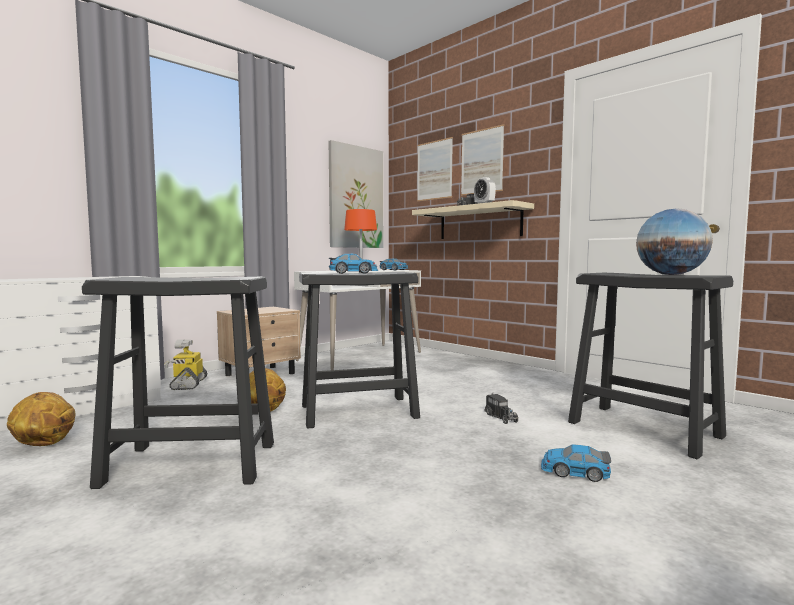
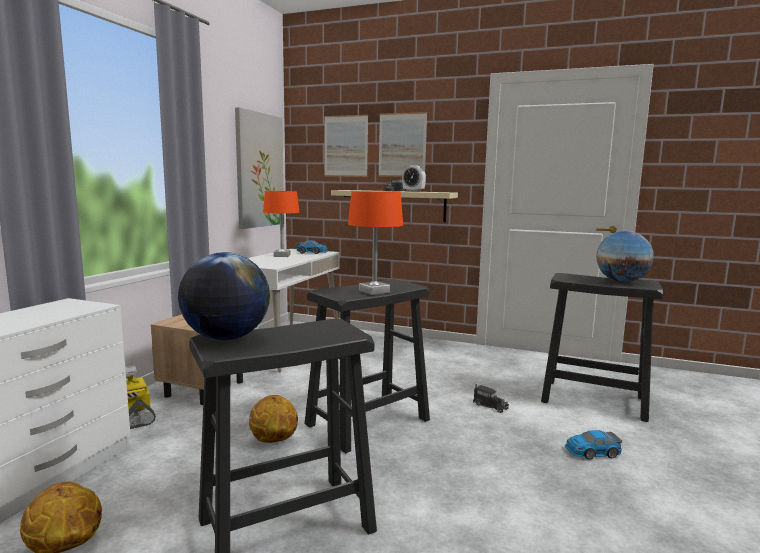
camera: 25 degrees left, 5 degrees up
toy car [329,254,379,274] -> orange table lamp [348,191,403,295]
none -> globe [178,252,270,340]

